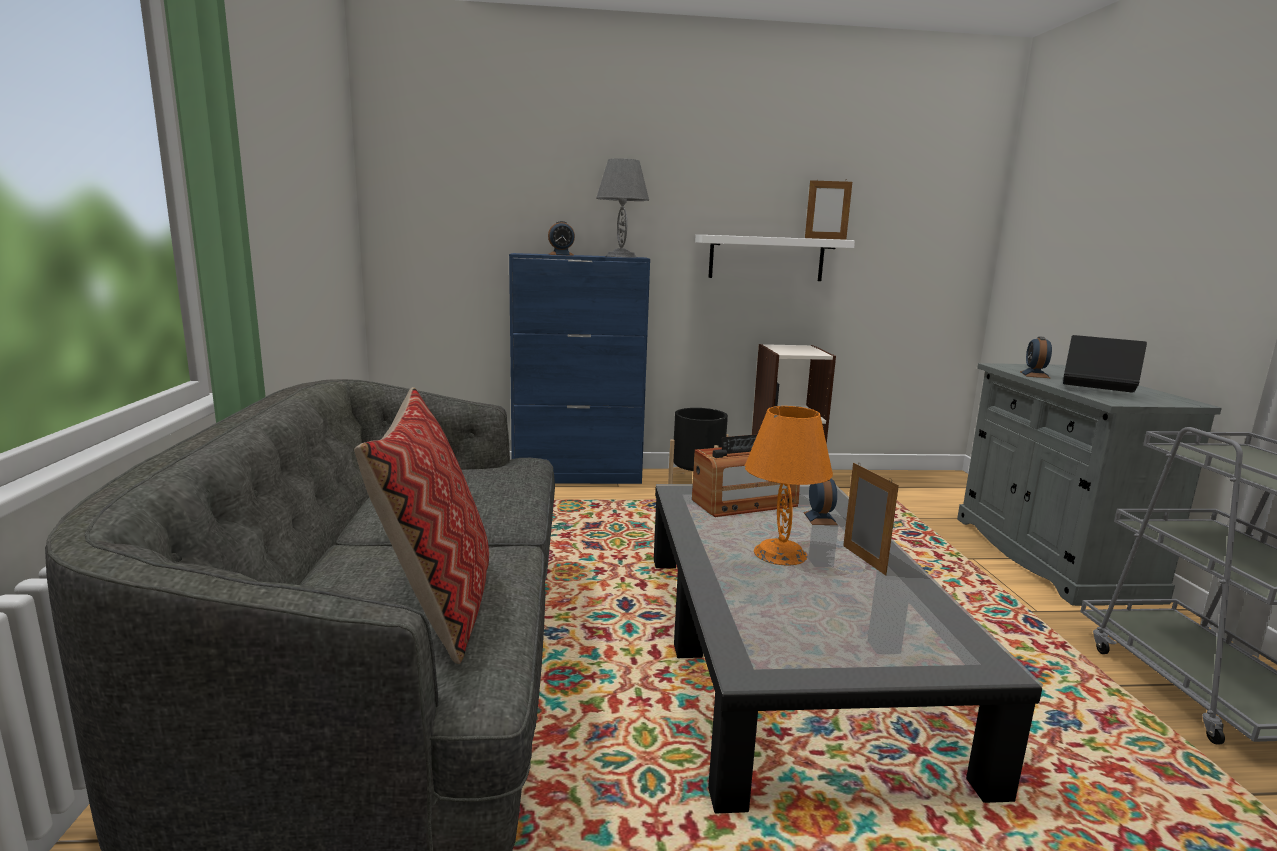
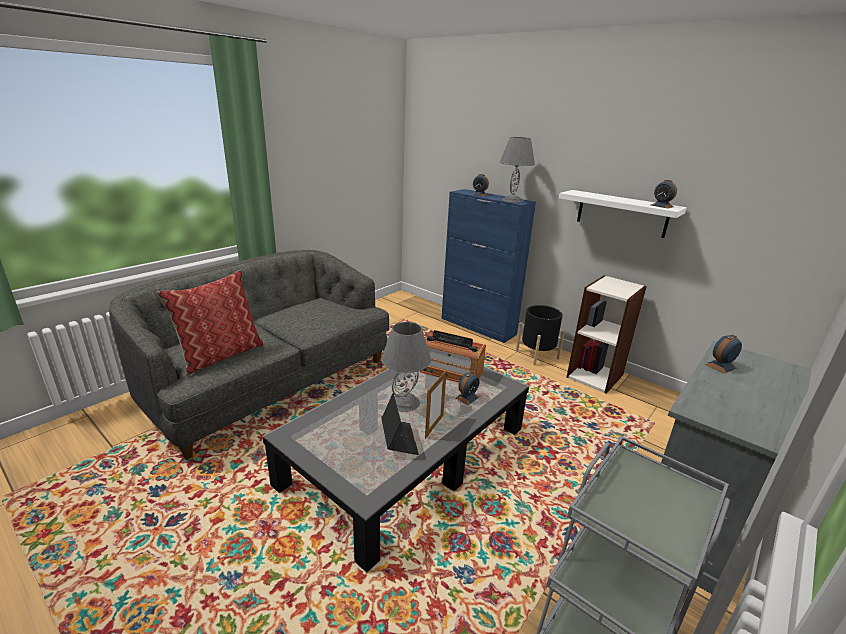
camera: 45 degrees right, 10 degrees up
orange table lamp [745,406,833,565] -> grey table lamp [381,322,431,412]
picture frame [805,179,852,240] -> alarm clock [651,180,677,208]
laptop [1063,335,1147,393] -> laptop moved to [381,393,419,455]

